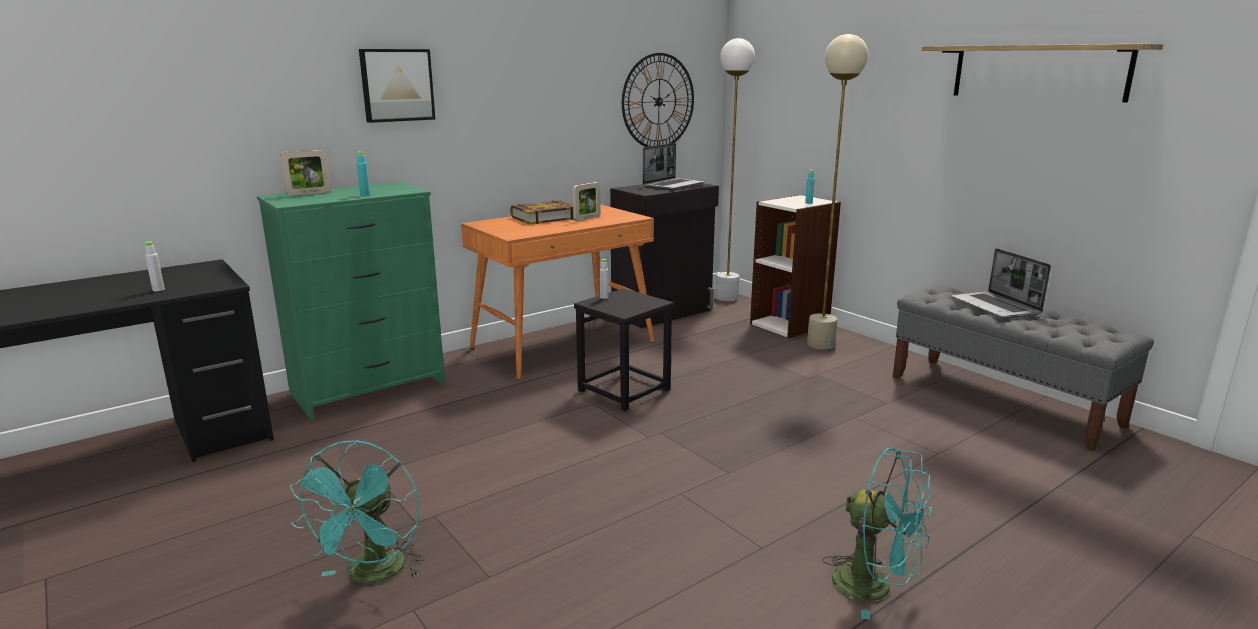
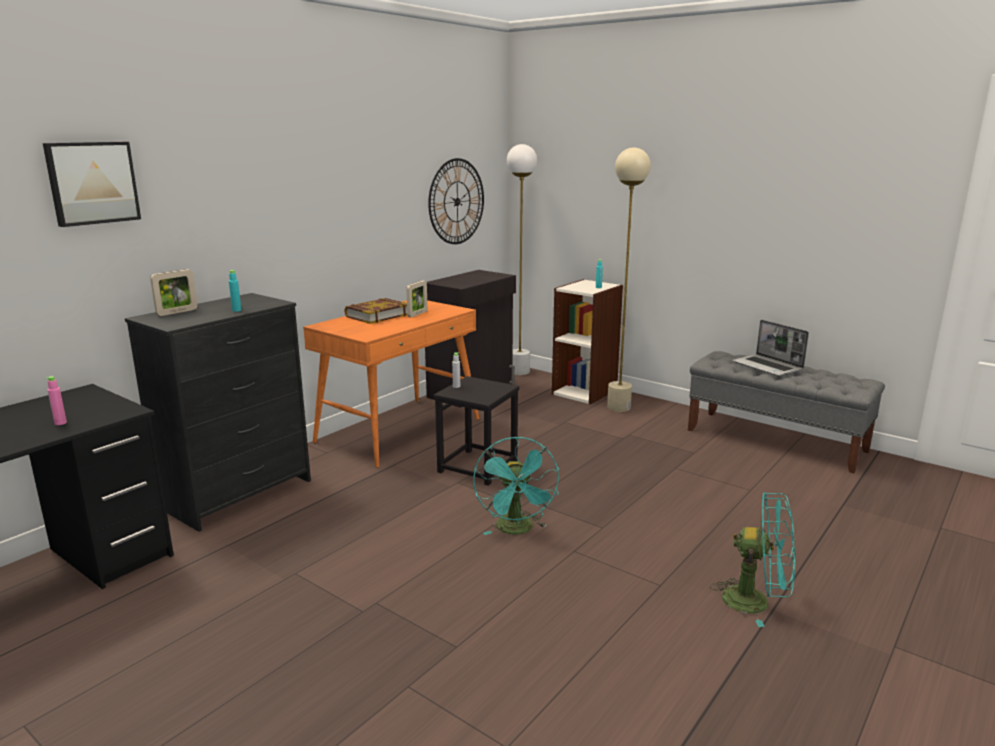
camera: 15 degrees left, 0 degrees up
grey bottle [143,242,165,291] -> pink bottle [46,376,67,425]
green dresser [257,182,445,420] -> black dresser [125,293,311,532]
turquoise fan [290,440,425,583] -> turquoise fan moved to [473,436,559,535]
picture [359,49,435,123] -> picture moved to [43,142,141,227]
laptop [643,143,704,190] -> none
shelf [922,44,1163,102] -> none

